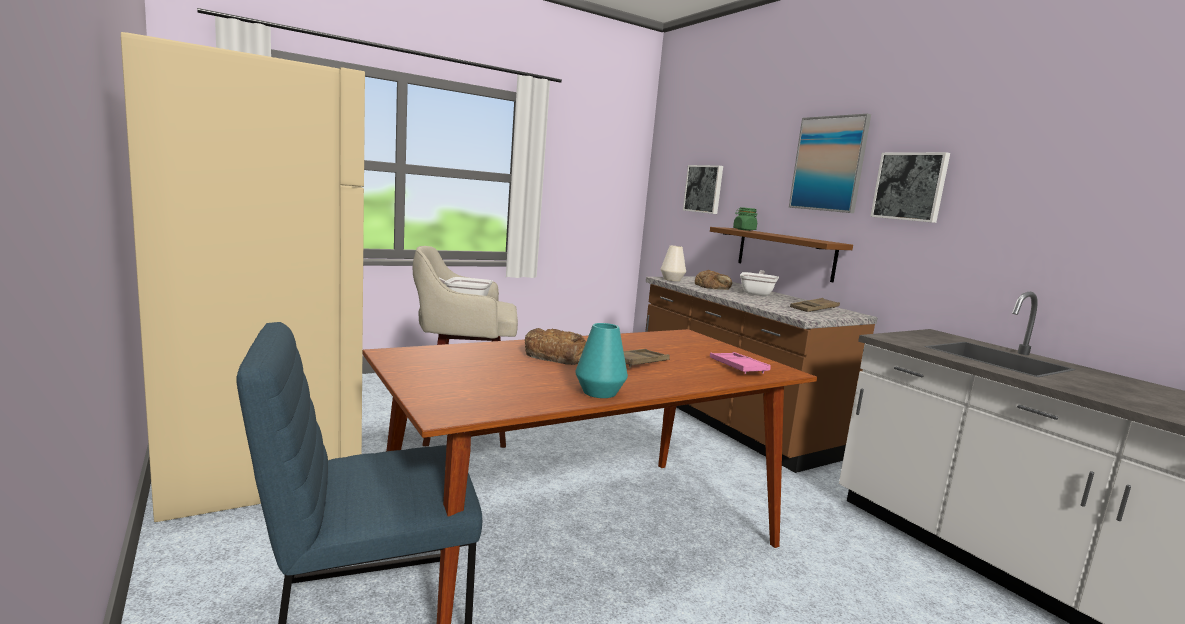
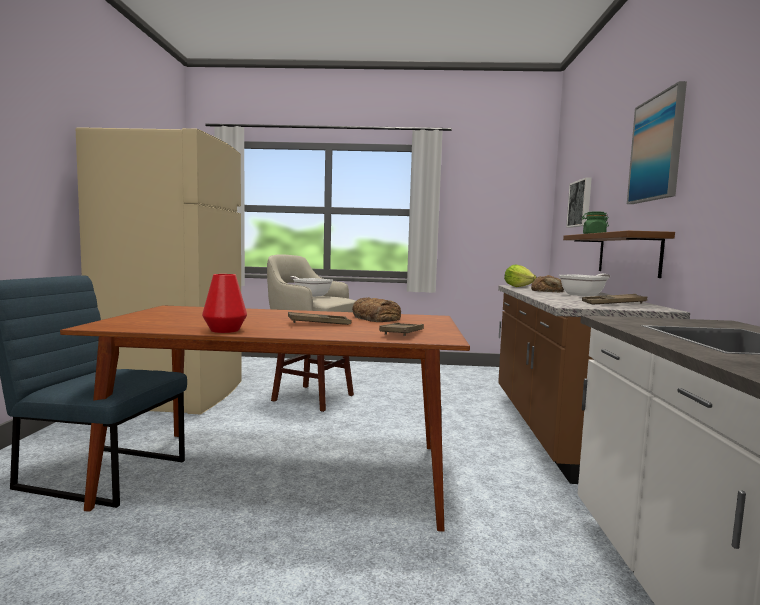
camera: 35 degrees right, 5 degrees down
bread [525,328,586,365] -> bread moved to [352,297,401,322]
turquoise vase [575,323,628,398] -> red vase [202,274,247,333]
white vase [661,246,686,281] -> lettuce [504,265,536,287]
pink tray [710,352,771,374] -> brown tray [379,323,424,336]
picture [870,152,950,223] -> none

